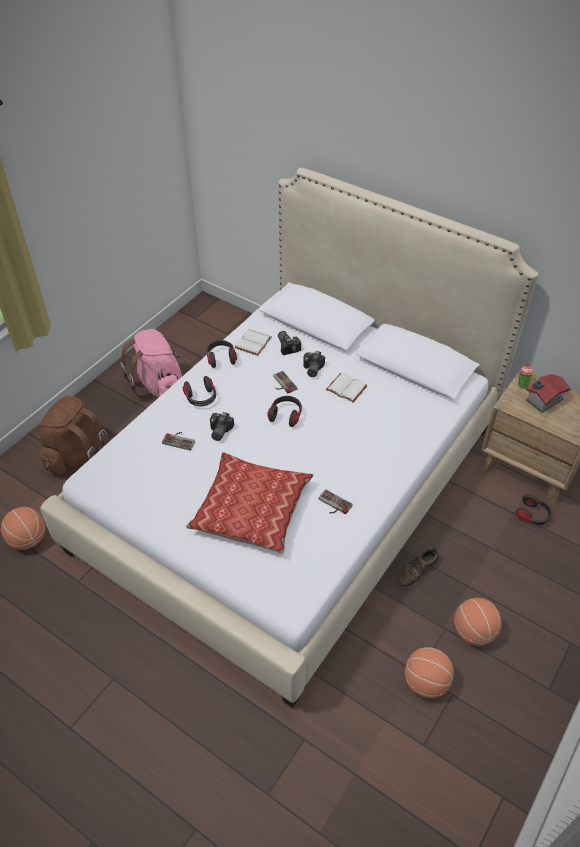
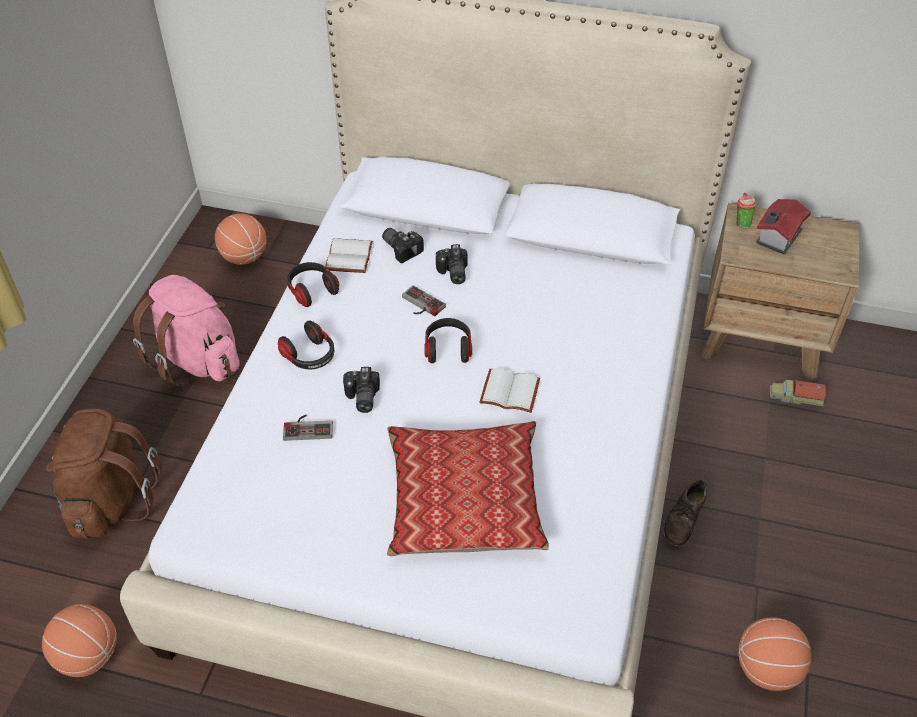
camera: 20 degrees left, 0 degrees up
game controller [318,489,353,514] -> none
white book [326,373,368,402] -> white book moved to [479,368,540,413]
basketball [454,598,502,646] -> basketball moved to [215,213,267,265]
headphones [515,494,552,525] -> toy truck [770,379,826,409]

